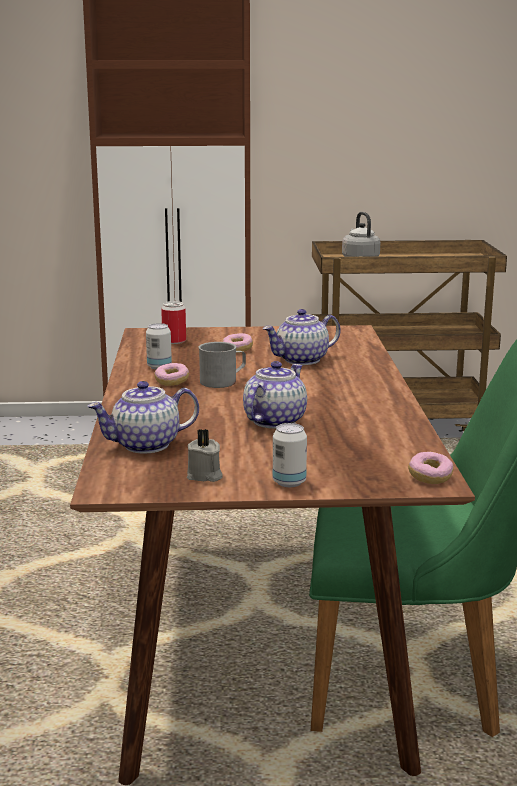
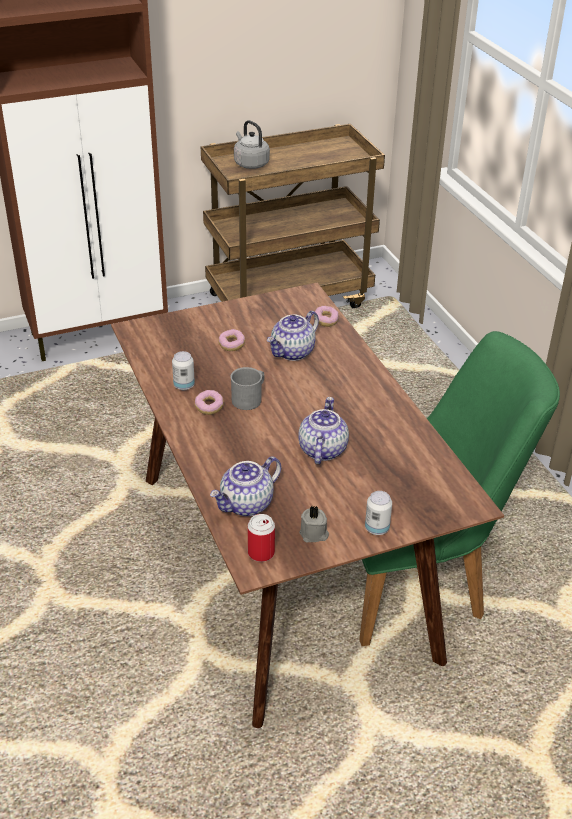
camera: 20 degrees left, 20 degrees up
can [161,301,186,344] -> can moved to [248,514,275,562]
donut [408,452,454,484] -> donut moved to [314,306,339,327]

